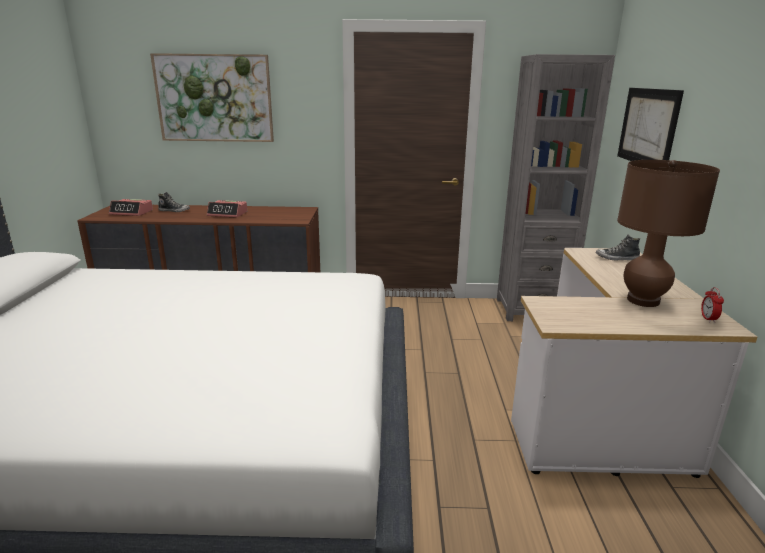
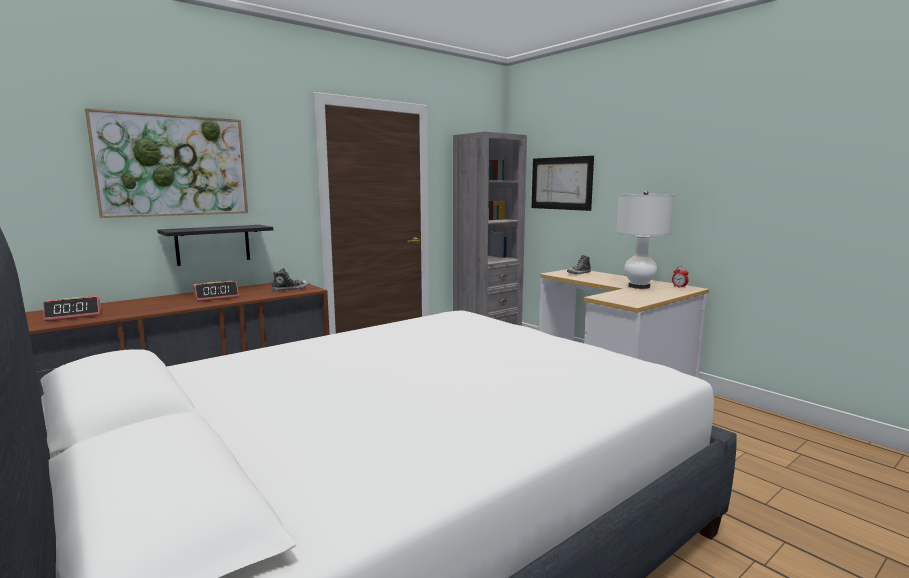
camera: 40 degrees left, 10 degrees down
shoe [158,192,190,212] -> shoe moved to [272,268,309,291]
brown table lamp [617,160,720,307] -> white table lamp [616,190,674,289]
none -> black shelf [157,225,273,266]

